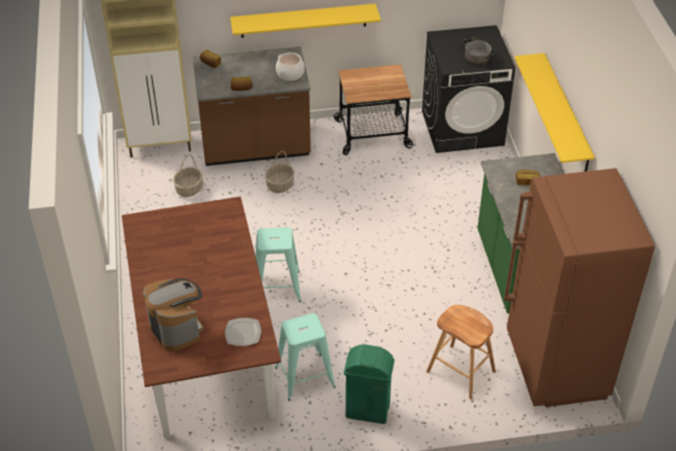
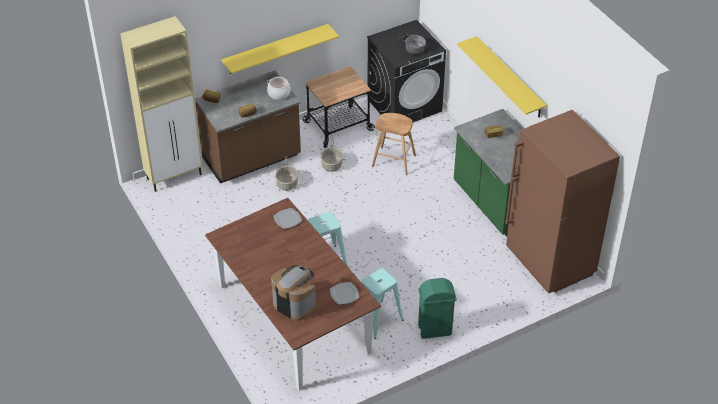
camera: 20 degrees left, 0 degrees up
basket [173,155,203,197] -> basket moved to [320,138,343,172]
brown stool [426,305,496,399] -> brown stool moved to [372,113,416,175]
none -> plate [274,208,302,229]

